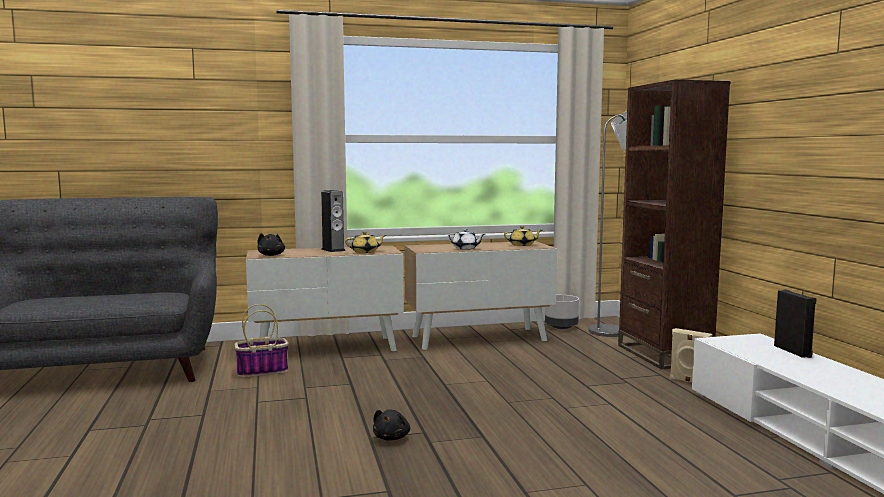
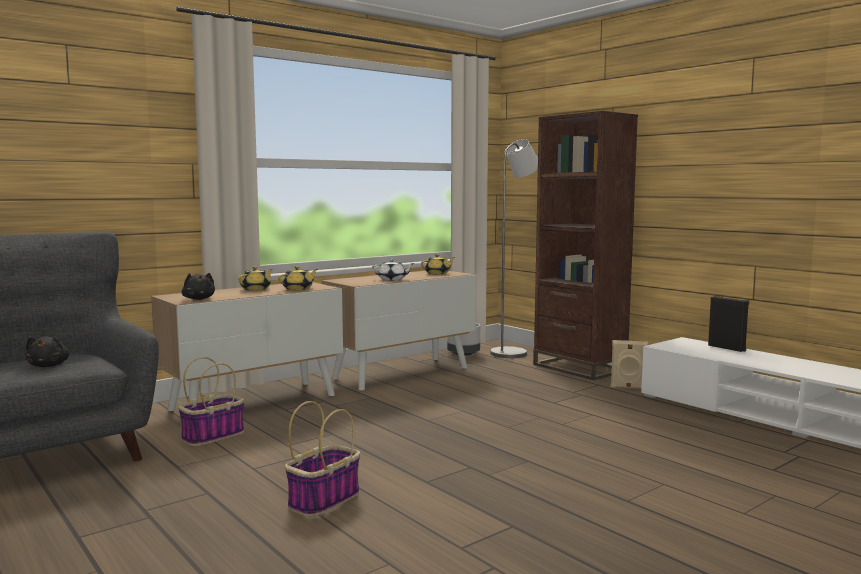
camera: 25 degrees left, 0 degrees up
speaker [321,190,346,252] -> yellow teapot [238,266,272,291]
black plush toy [373,410,410,441] -> black plush toy moved to [26,336,69,367]
none -> basket [285,401,360,517]

